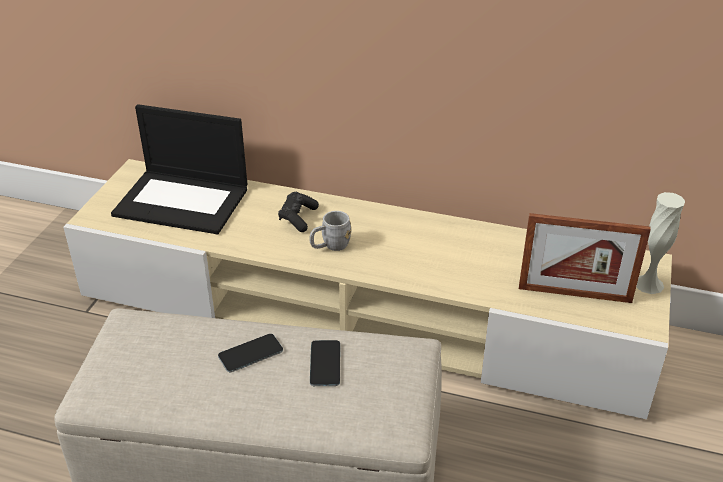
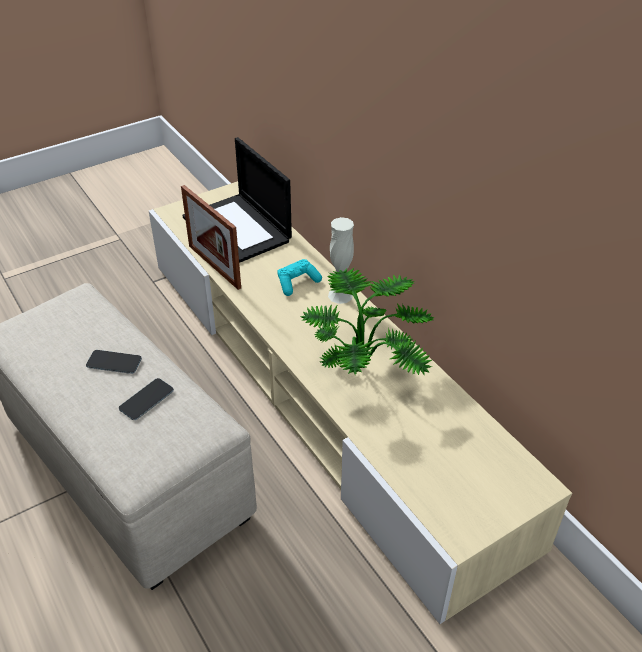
camera: 40 degrees right, 5 degrees up
black game controller [278,192,319,232] -> turquoise game controller [277,259,322,296]
grey mug [309,211,352,251] -> none
picture frame [519,213,651,303] -> picture frame moved to [181,185,241,290]
white vase [636,192,685,294] -> white vase moved to [328,217,354,304]
none -> potted plant [300,268,434,376]

